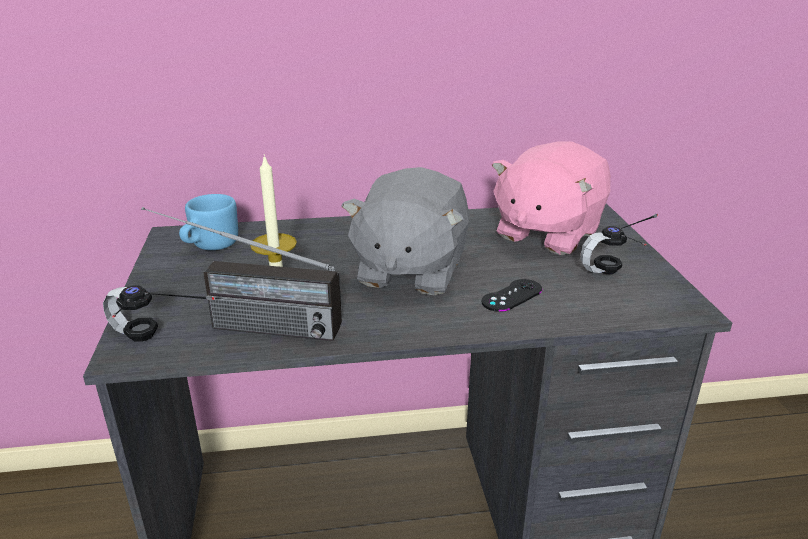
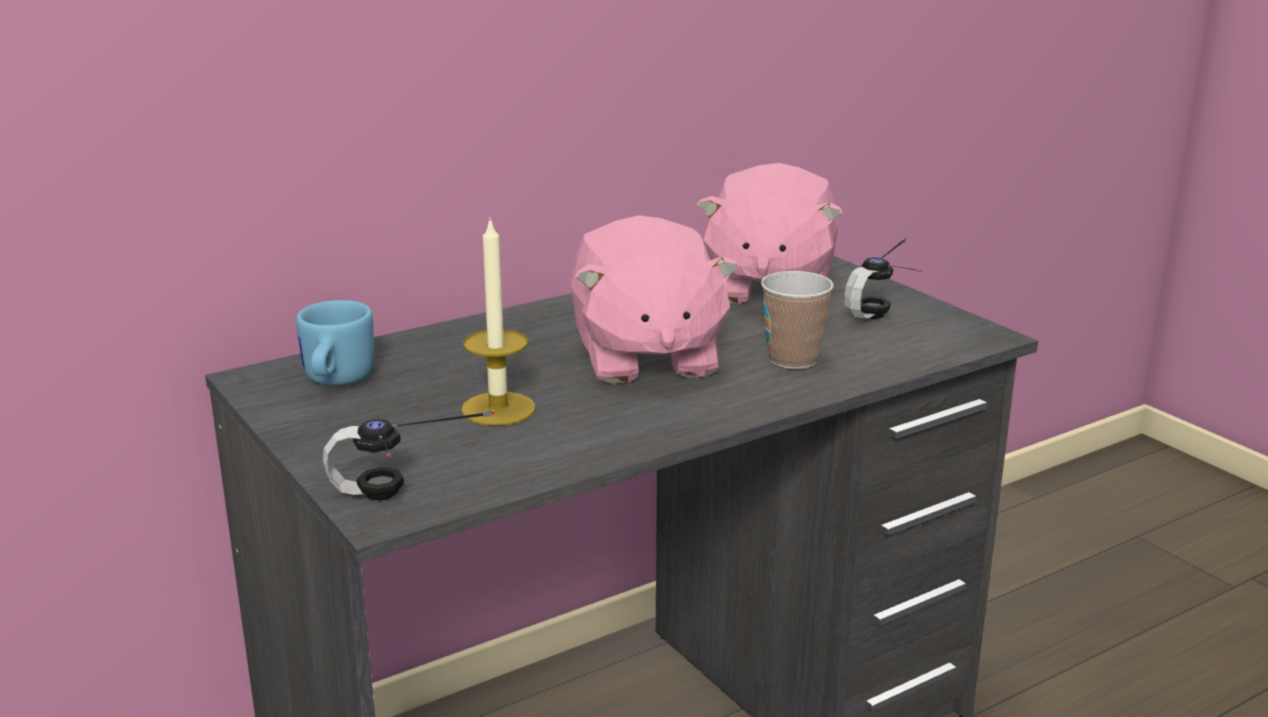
camera: 25 degrees left, 5 degrees down
radio [141,207,342,341] -> none
grey plush toy [342,167,470,295] -> pink plush toy [571,215,739,384]
black game controller [481,279,542,312] -> cup [761,271,834,369]

